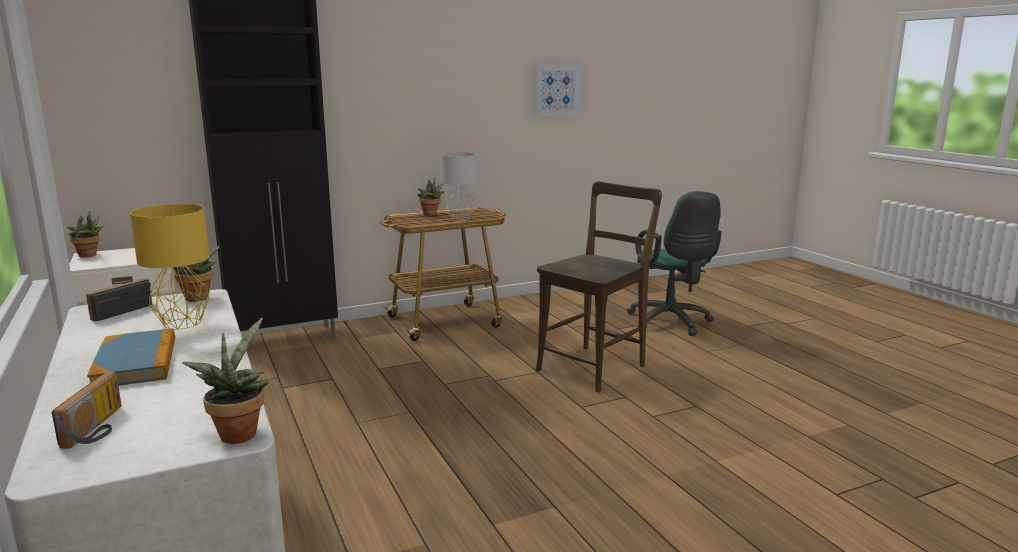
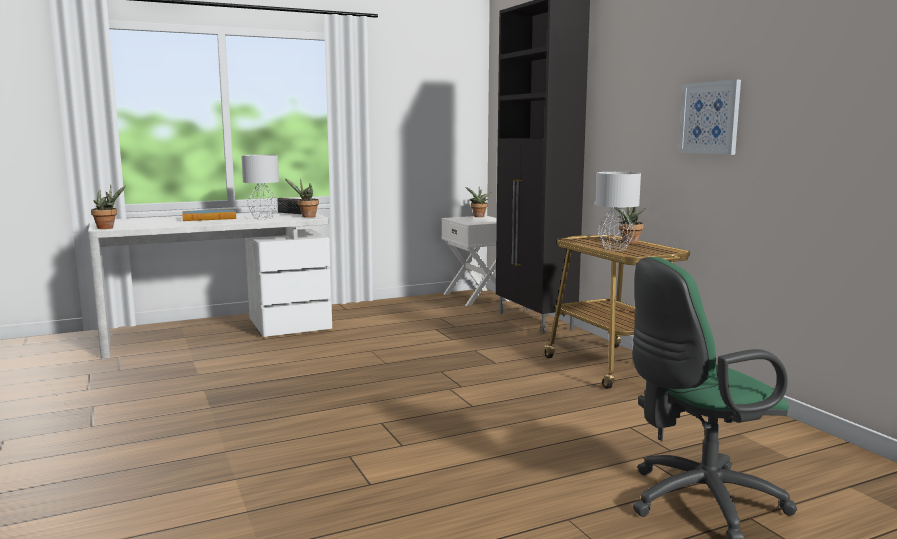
camera: 90 degrees right, 5 degrees down
radio [52,372,122,448] -> none
yellow table lamp [130,204,210,330] -> grey table lamp [241,155,279,219]
picture [534,63,582,117] -> picture moved to [679,80,741,155]
brown chair [536,182,662,392] -> none

